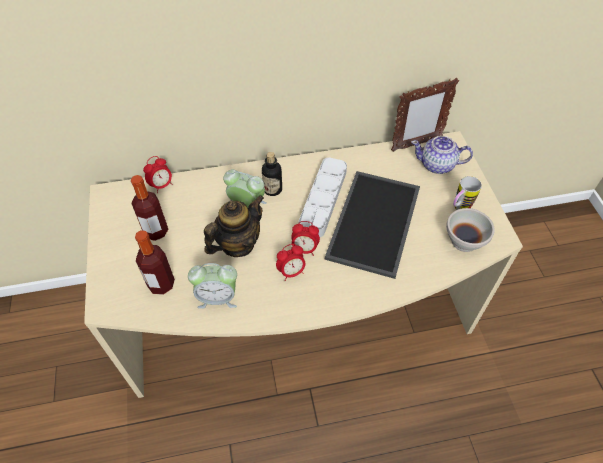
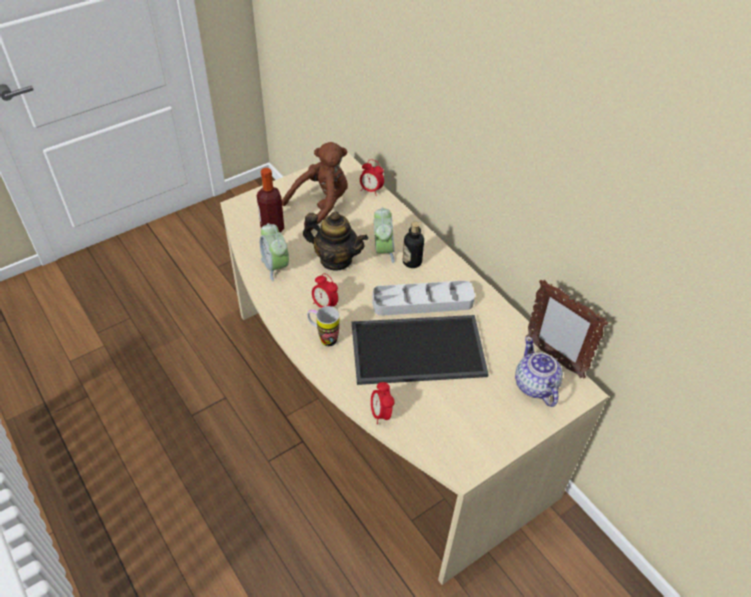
camera: 65 degrees right, 5 degrees down
bottle [131,175,168,241] -> brown plush toy [282,142,348,230]
alarm clock [291,221,320,256] -> alarm clock moved to [371,382,394,424]
white bowl [446,208,495,252] -> none
mug [453,176,482,210] -> mug moved to [307,306,340,346]

